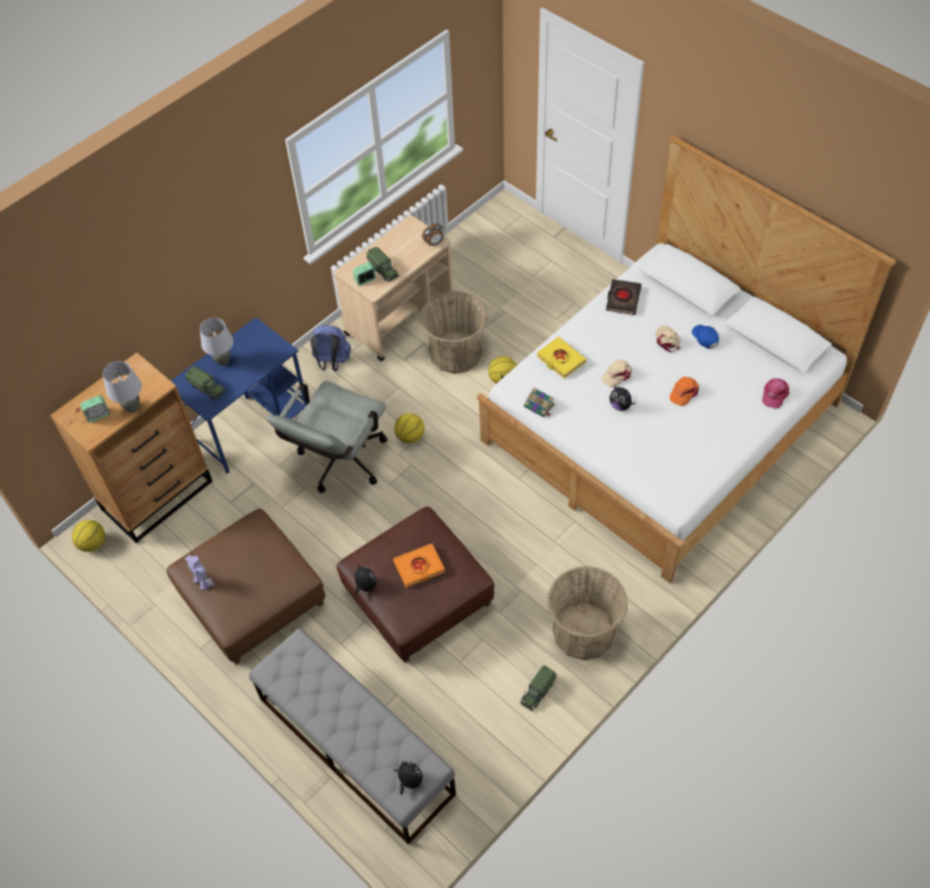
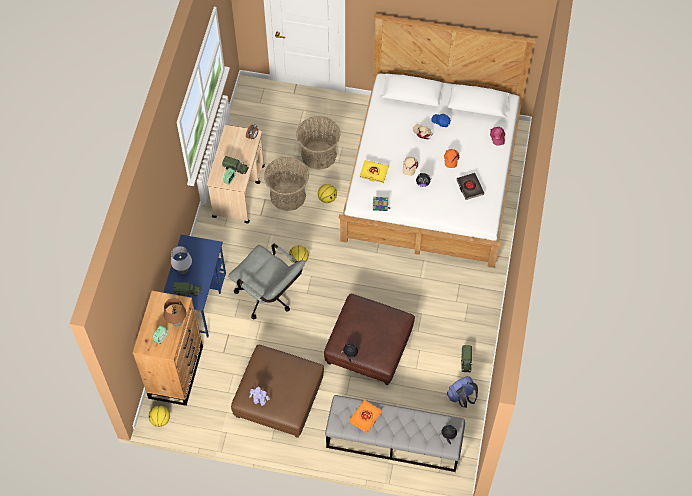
camera: 35 degrees left, 5 degrees up
grey table lamp [103,361,142,413] -> brown table lamp [164,298,186,327]
grey office chair [266,381,387,493] -> grey office chair turned 45 degrees counterclockwise [228,244,305,319]
blue backpack [310,325,351,371] -> blue backpack moved to [447,376,478,408]
orange book [393,543,445,588] -> orange book moved to [349,400,382,433]
basket [547,566,627,660] -> basket moved to [296,116,340,170]
black book [606,279,642,315] -> black book moved to [457,173,484,200]

